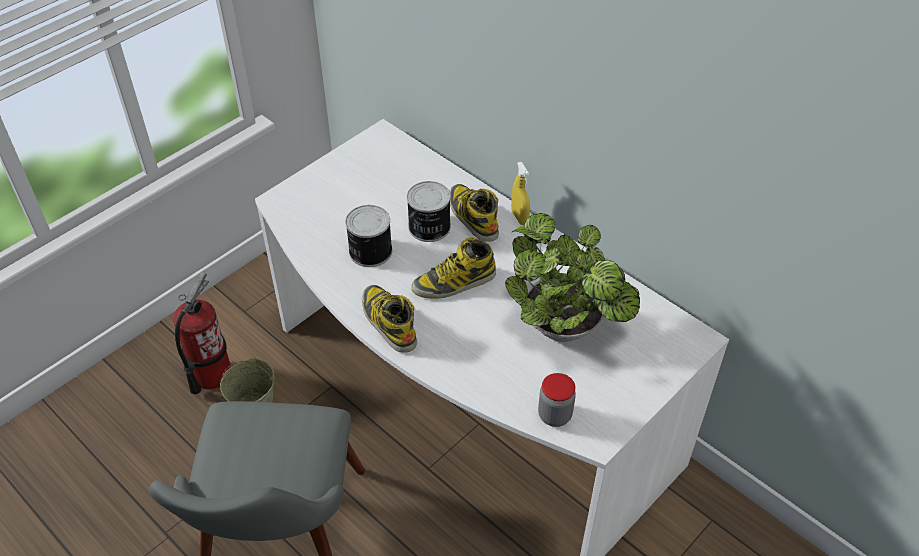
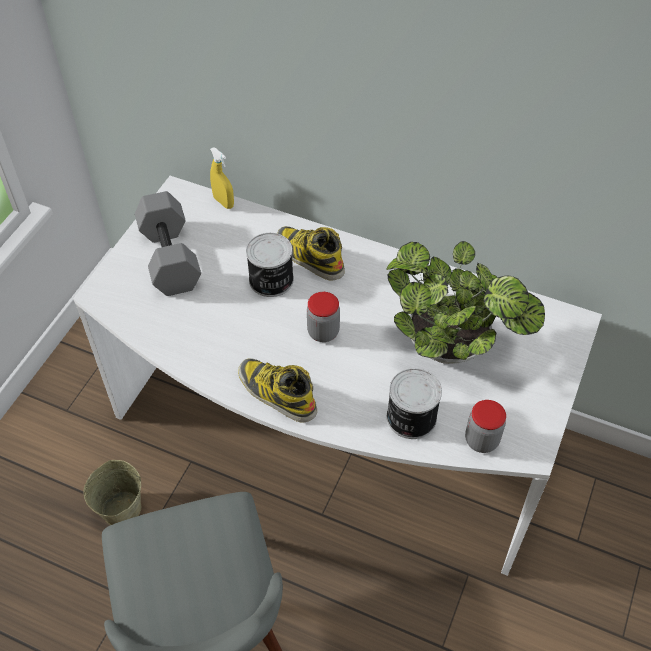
camera: 20 degrees left, 5 degrees up
fire extinguisher [173,272,231,394] -> none
can [345,205,393,267] -> can moved to [387,368,442,439]
boot [411,237,496,298] -> jar [307,292,340,342]
yellow spray bottle [511,162,530,225] -> yellow spray bottle moved to [210,147,234,209]
none -> grey dumbbell [135,191,201,296]

